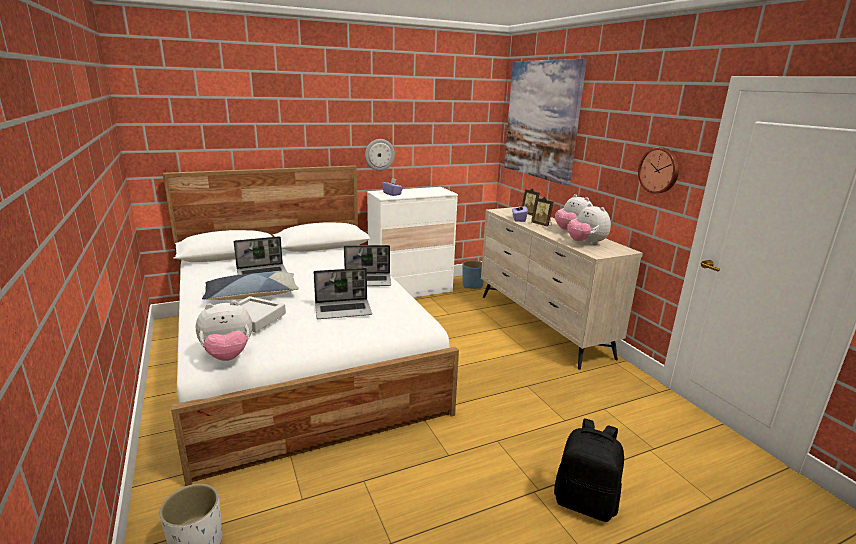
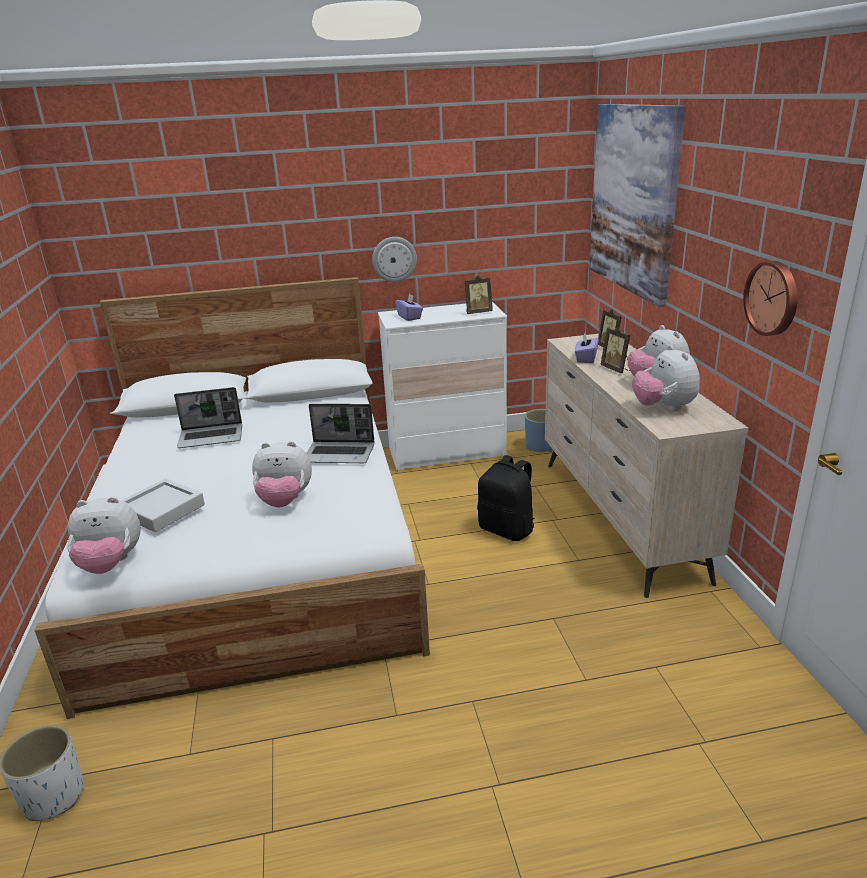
camera: 15 degrees right, 5 degrees up
pillow [202,272,299,300] -> none
laptop [314,268,372,319] -> plush toy [252,441,312,508]
black backpack [554,418,624,522] -> black backpack moved to [477,455,535,541]
none -> picture frame [465,275,493,314]

